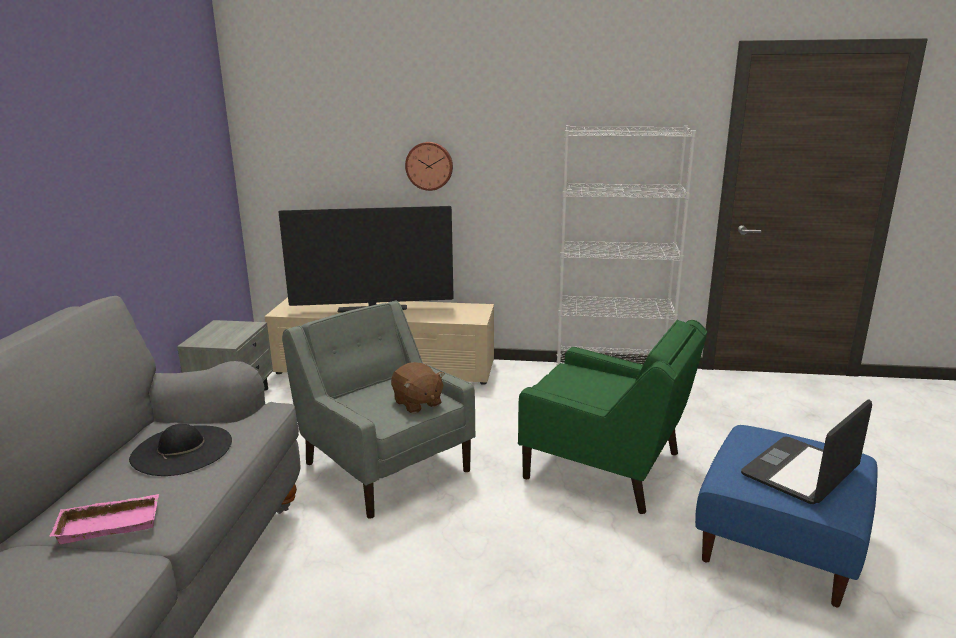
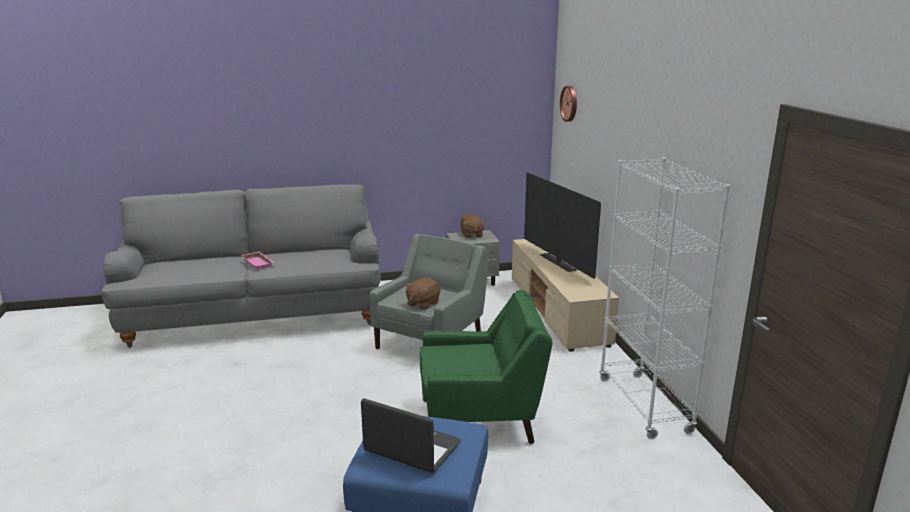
camera: 70 degrees right, 0 degrees up
black hat [129,424,232,476] -> none
wall clock [405,142,453,191] -> wall clock moved to [560,86,577,122]
green armchair [518,320,707,514] -> green armchair turned 105 degrees counterclockwise [420,290,553,444]
none -> brown plush toy [460,214,485,238]

